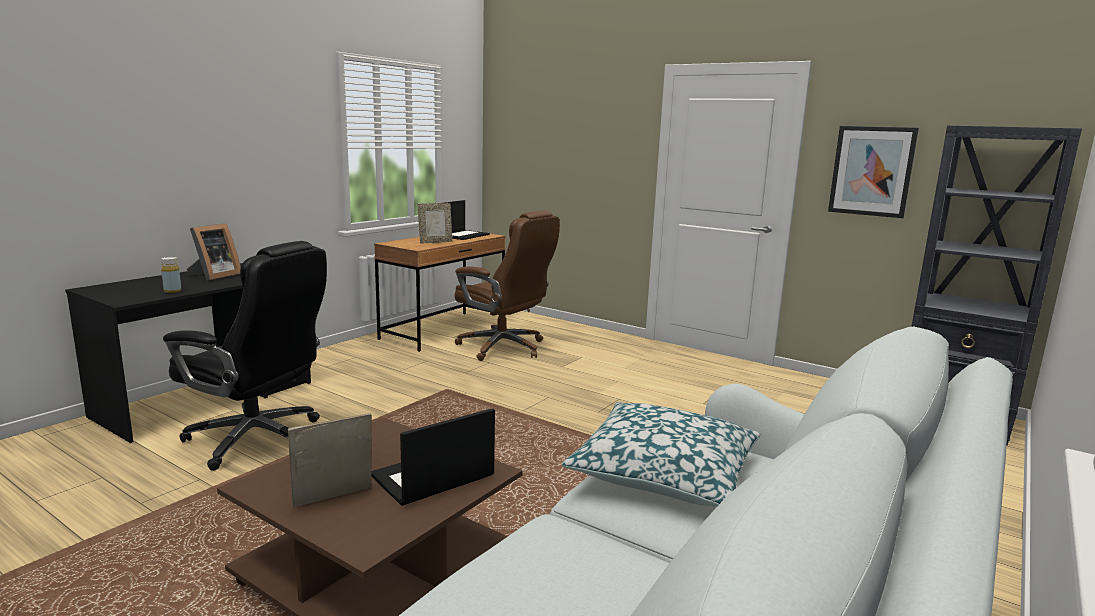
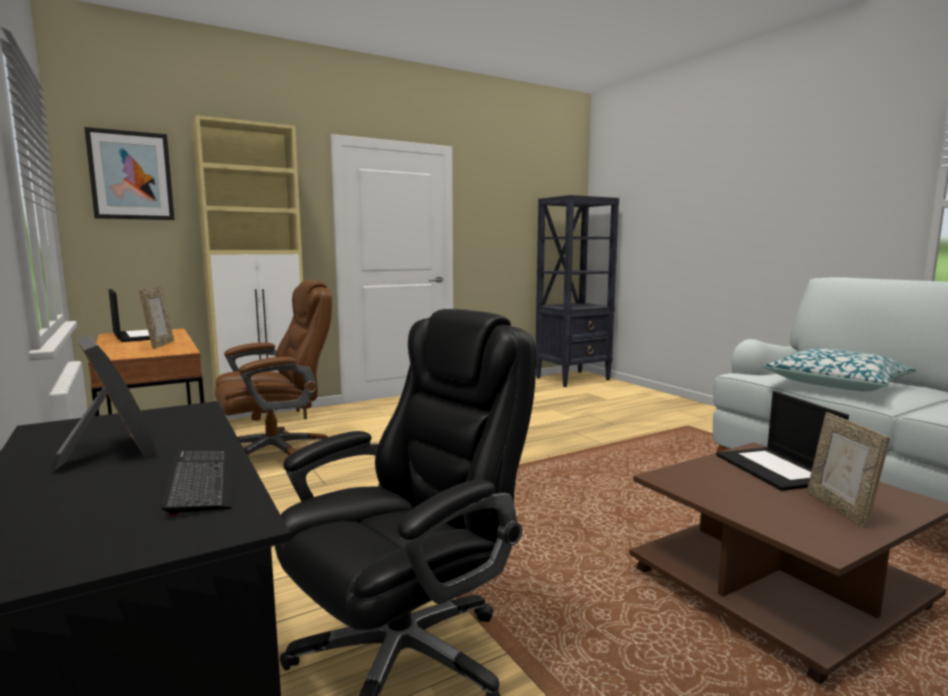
camera: 65 degrees left, 5 degrees down
yellow bottle [161,257,181,293] -> keyboard [161,451,232,516]
picture [828,126,919,218] -> picture moved to [84,127,175,220]
none -> beige cabinet [192,115,307,419]

